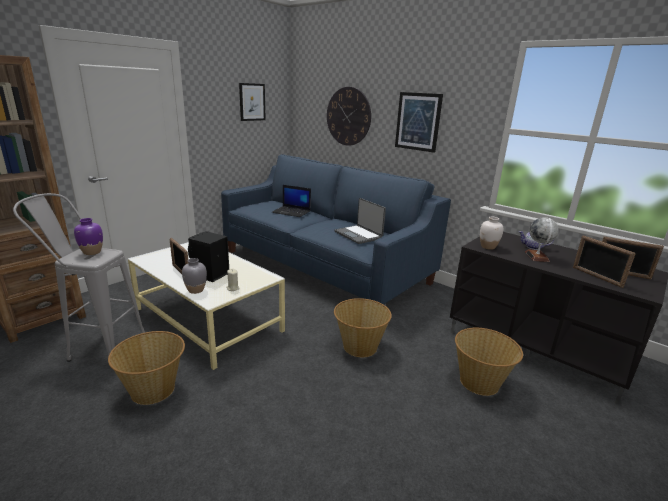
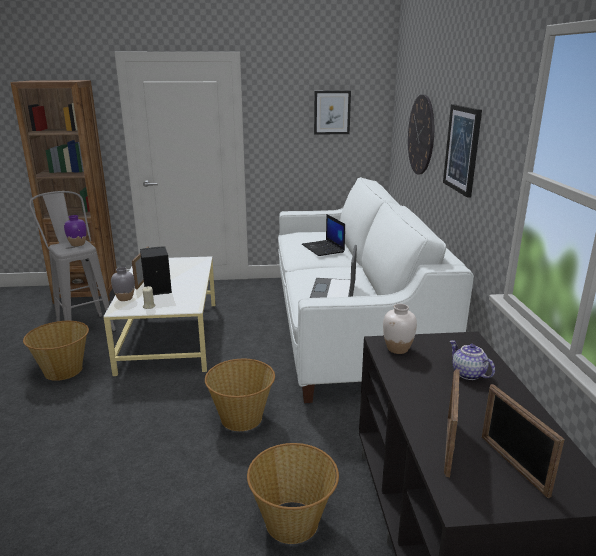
camera: 45 degrees right, 0 degrees up
blue sofa [221,154,451,305] -> white sofa [278,177,474,403]
globe [525,217,559,262] -> none

